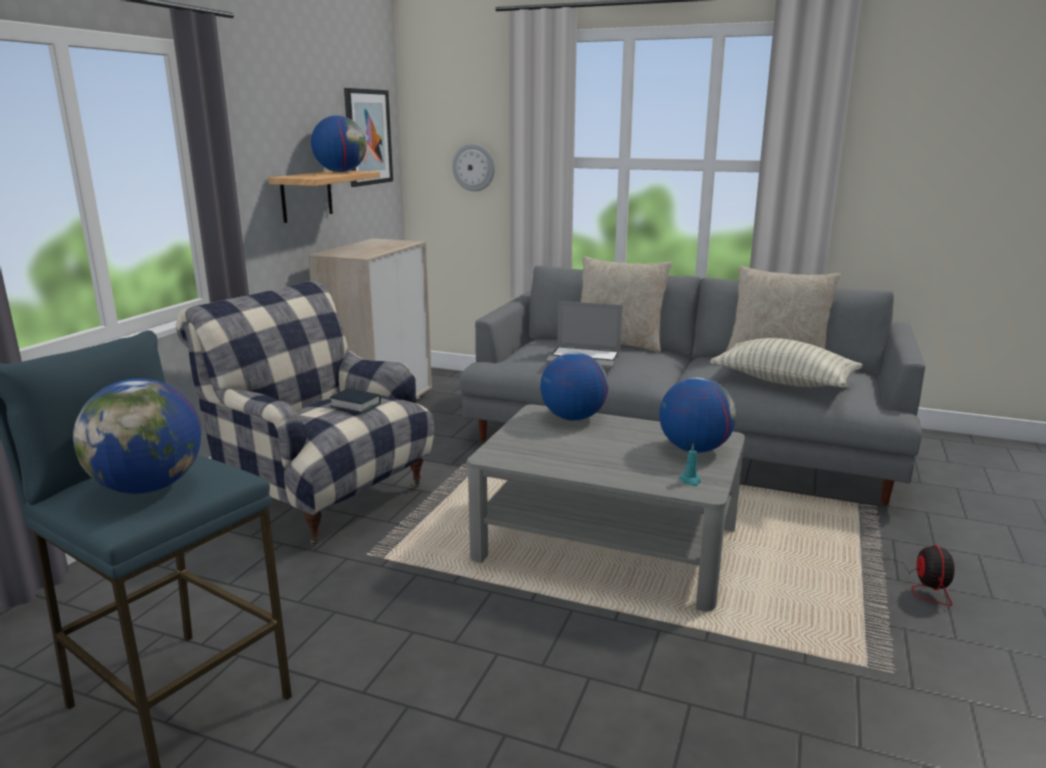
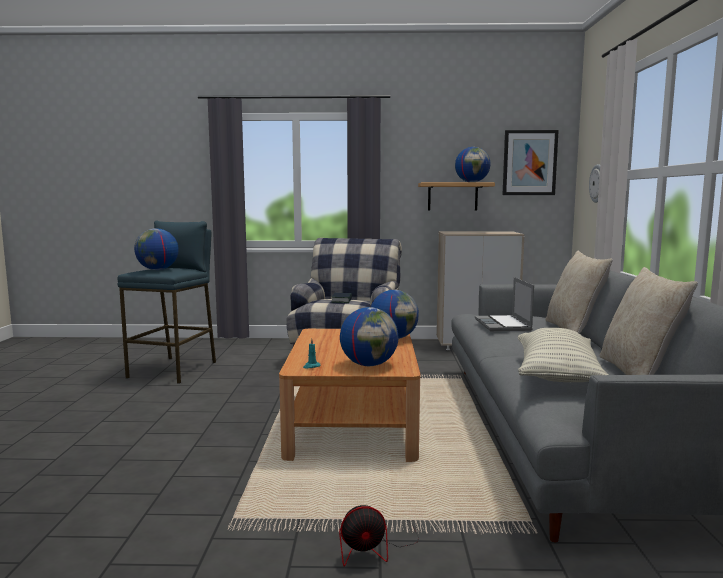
camera: 70 degrees right, 10 degrees down
grey coffee table [467,404,745,611] -> brown coffee table [279,329,421,462]

